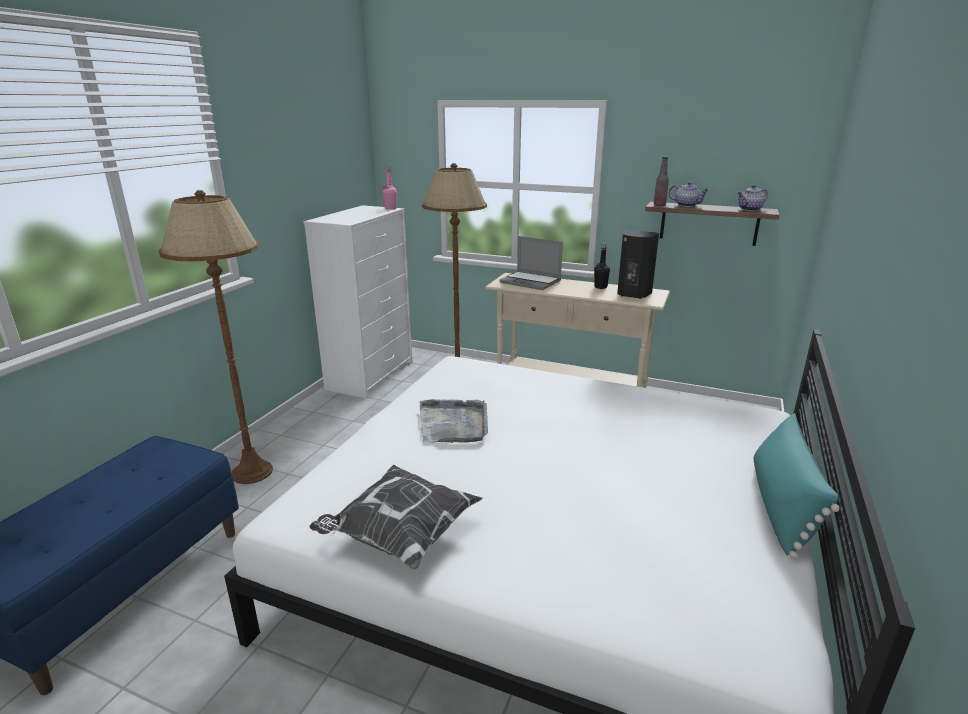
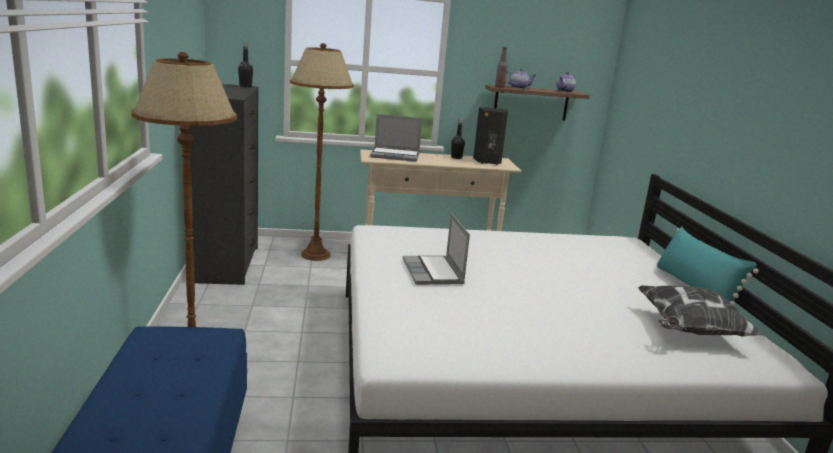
camera: 30 degrees left, 5 degrees down
white dresser [304,205,412,399] -> black dresser [189,84,259,285]
pillow [310,465,482,570] -> pillow moved to [638,286,763,337]
pink bottle [383,166,397,210] -> black bottle [238,43,253,87]
grey tray [420,399,488,443] -> laptop [403,213,470,285]

